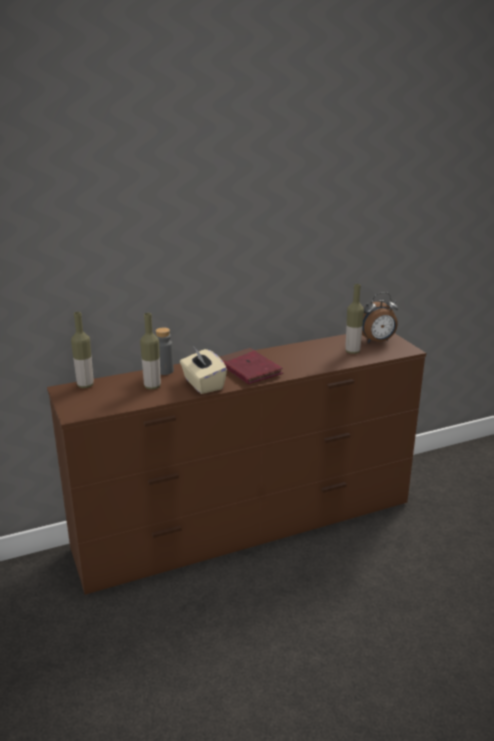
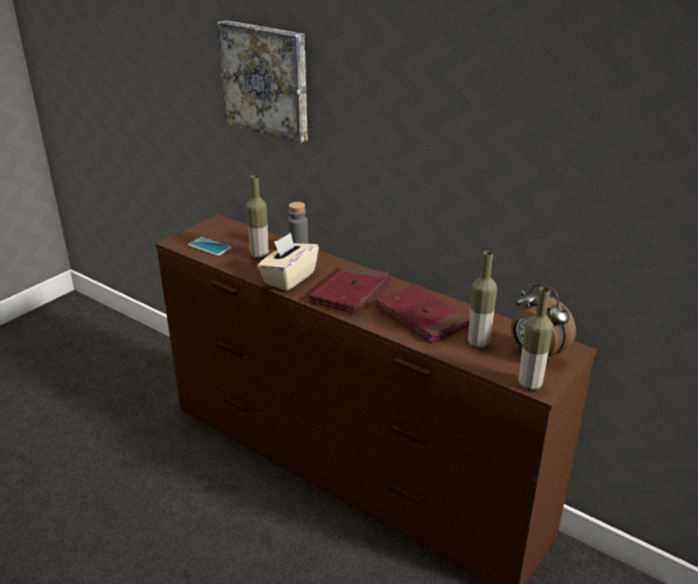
camera: 60 degrees right, 5 degrees up
bottle [71,312,94,388] -> bottle moved to [518,287,553,391]
none -> phone [188,237,231,256]
none -> picture [217,20,308,144]
none -> red book [376,284,470,343]

